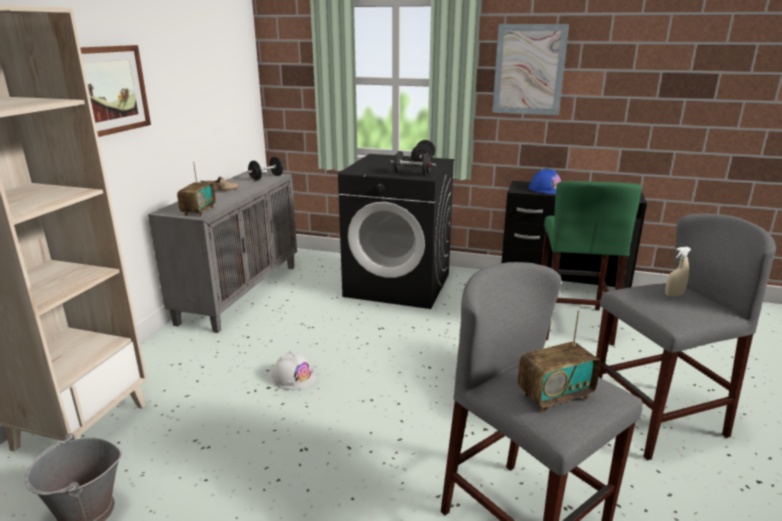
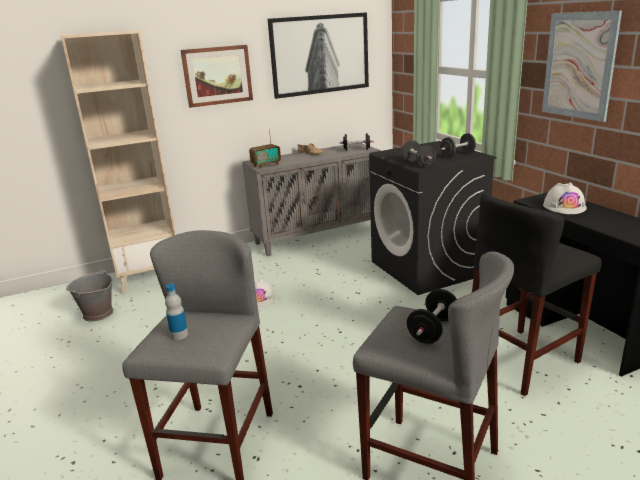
camera: 50 degrees right, 0 degrees up
radio [517,310,600,413] -> bottle [165,283,188,340]
blue hard hat [529,168,561,194] -> white hard hat [543,182,587,214]
green stool [542,181,642,345] -> black stool [472,193,602,396]
beige spray bottle [665,247,691,296] -> black dumbbell [407,289,457,344]
none -> picture [268,12,369,99]

